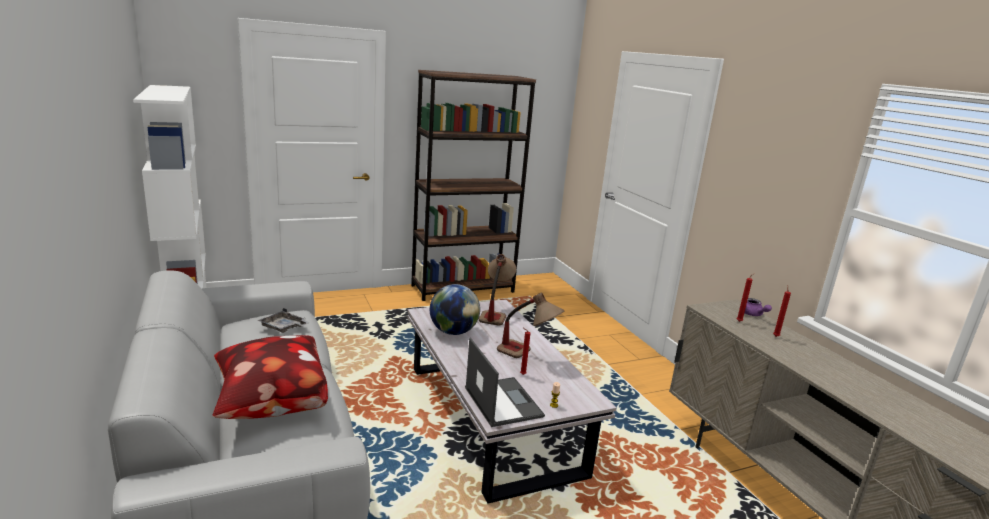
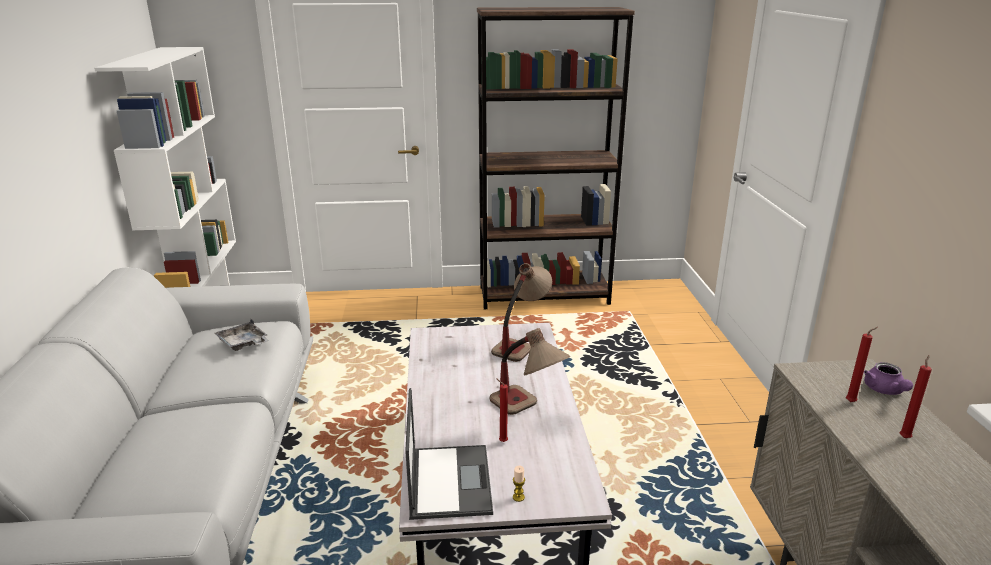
camera: 20 degrees right, 5 degrees up
pillow [213,335,328,419] -> none
globe [430,284,480,335] -> none

